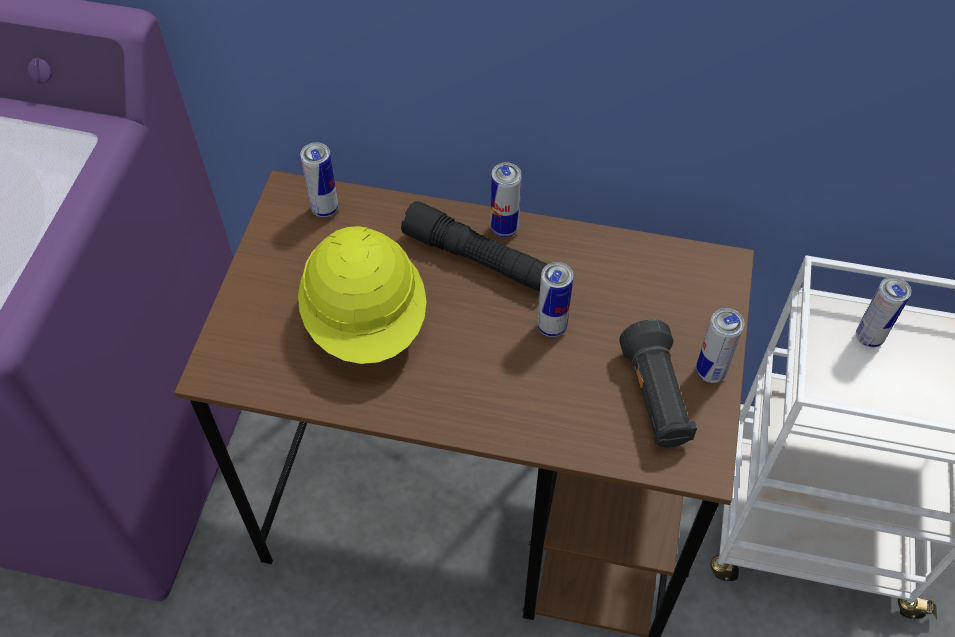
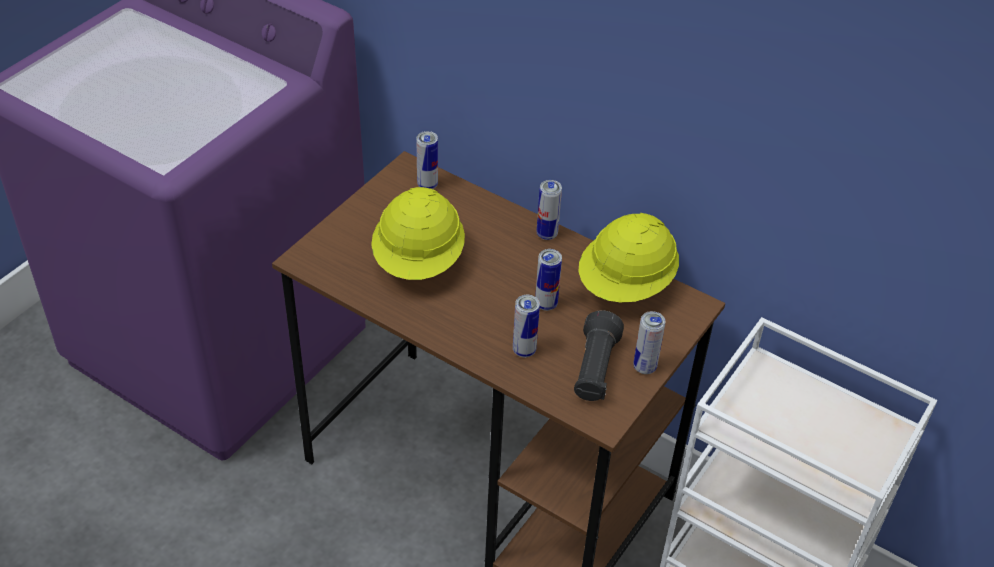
camera: 20 degrees right, 10 degrees down
black flashlight [401,201,548,292] -> none
can [856,277,911,348] -> can moved to [513,295,540,357]
none -> yellow hard hat [578,213,679,303]

